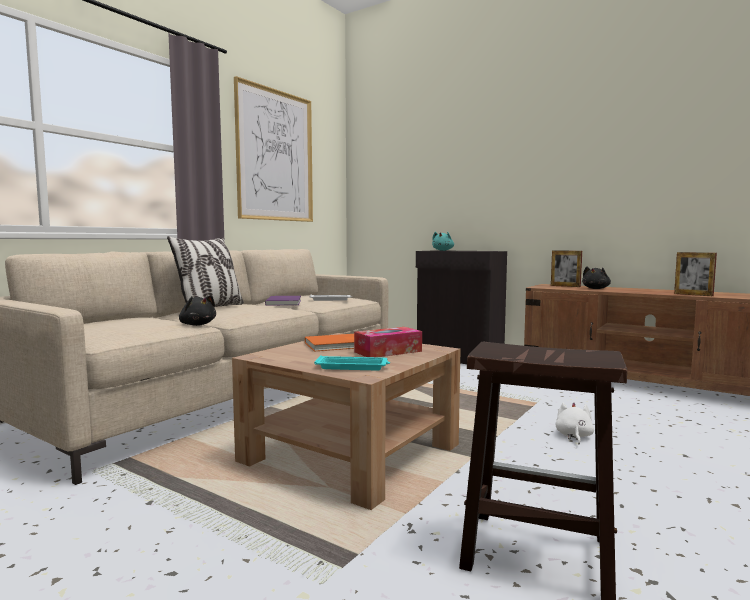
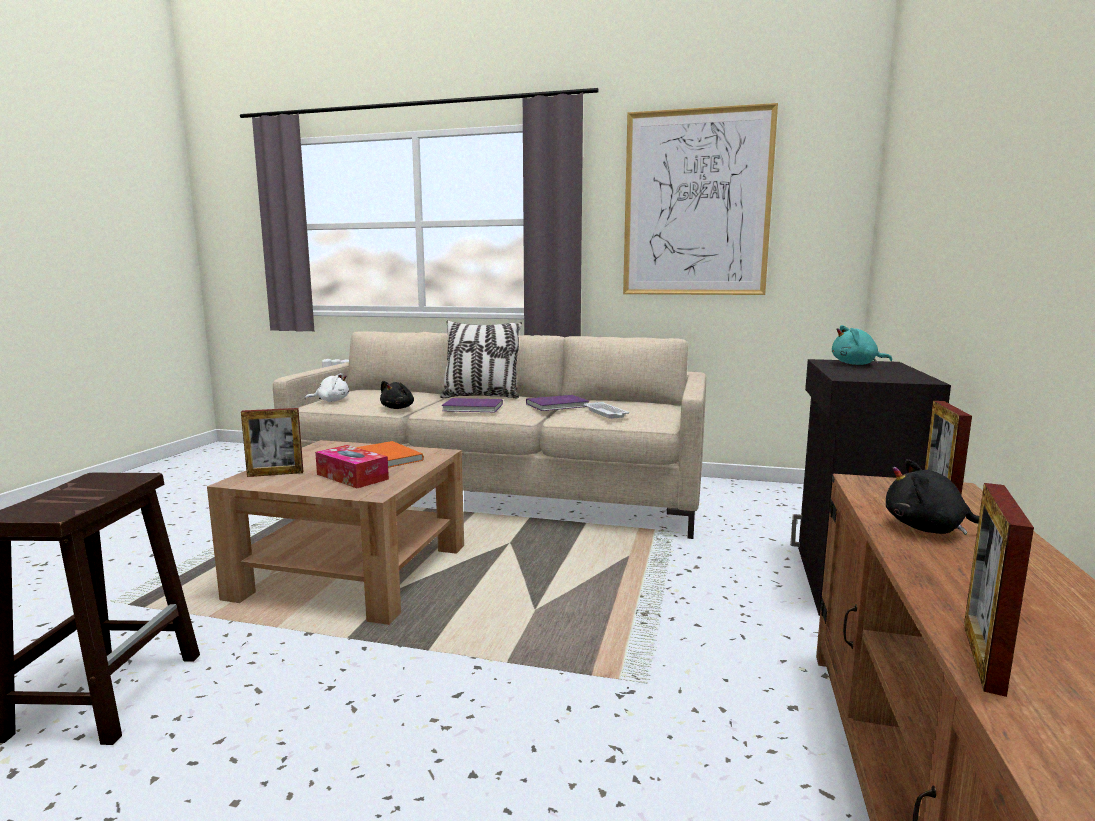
camera: 70 degrees right, 5 degrees up
turquoise tray [314,355,390,370] -> picture frame [241,408,303,477]
white plush toy [555,402,594,444] -> white plush toy moved to [305,373,349,402]
none -> purple book [441,398,503,412]

